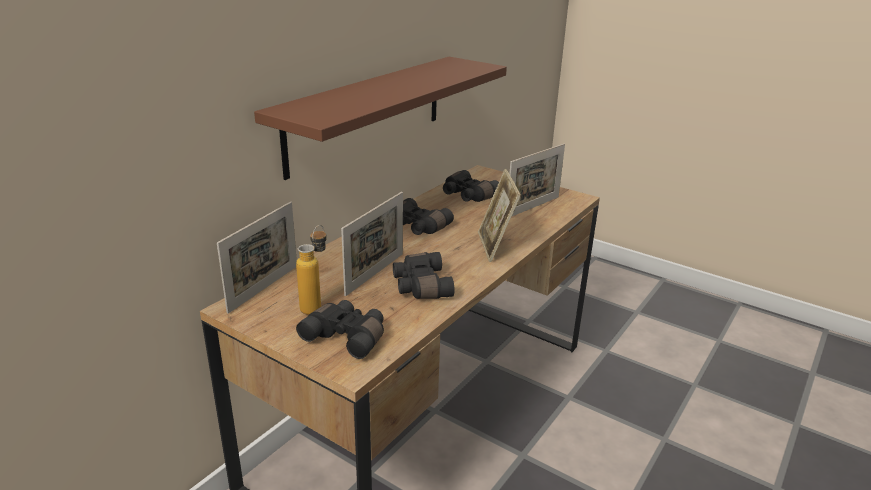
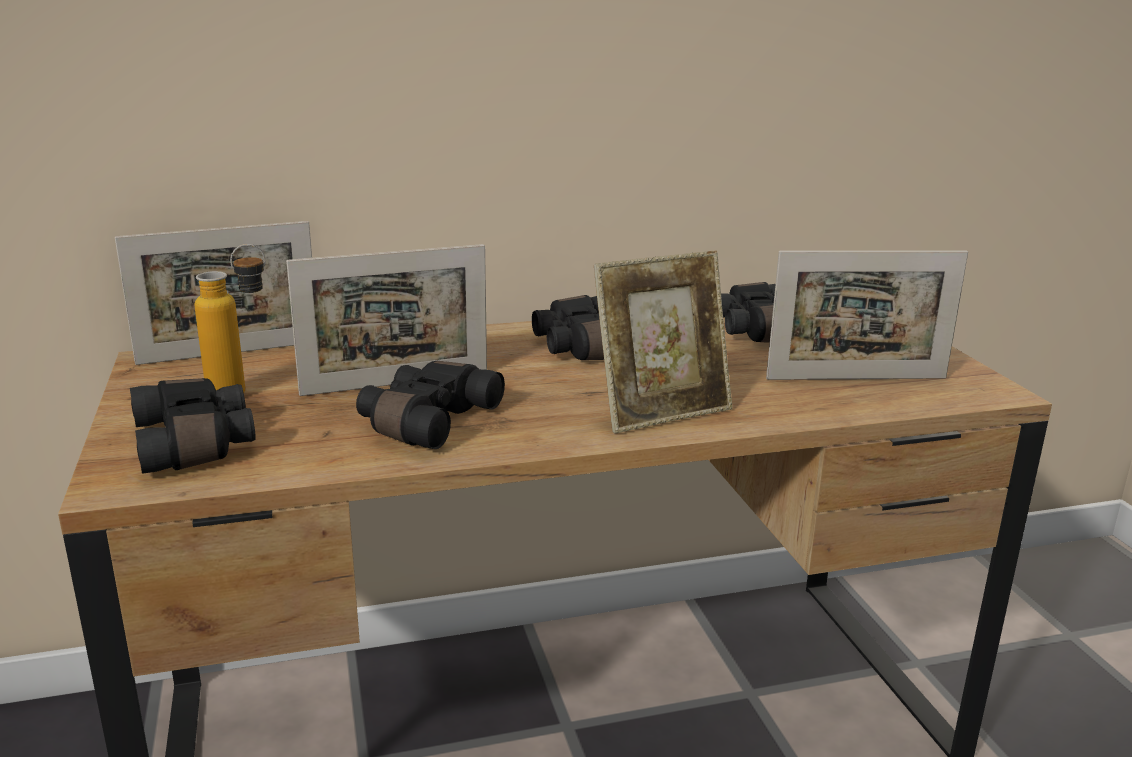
camera: 40 degrees right, 5 degrees down
brown shelf [254,57,507,180] -> none
picture frame [478,169,521,262] -> picture frame turned 150 degrees counterclockwise [594,250,732,433]

